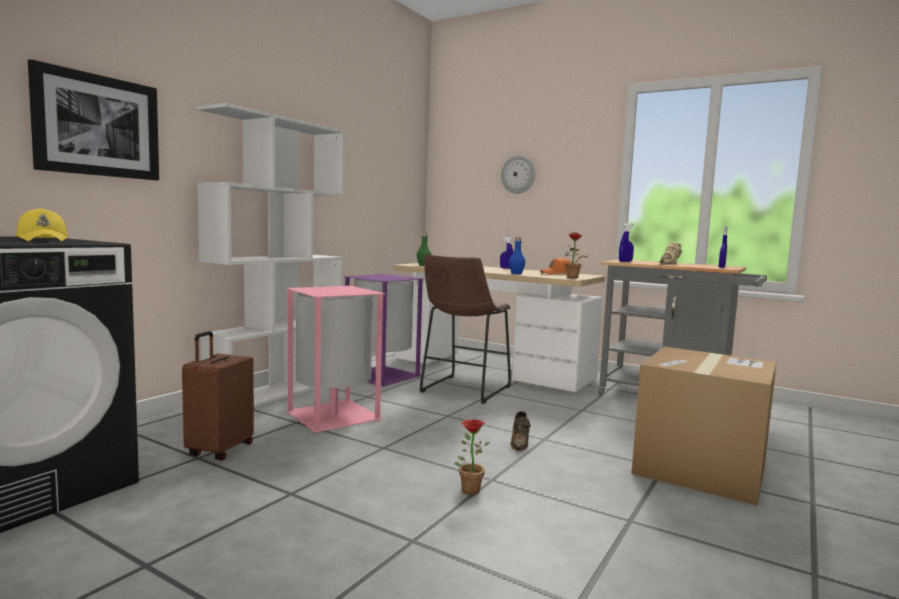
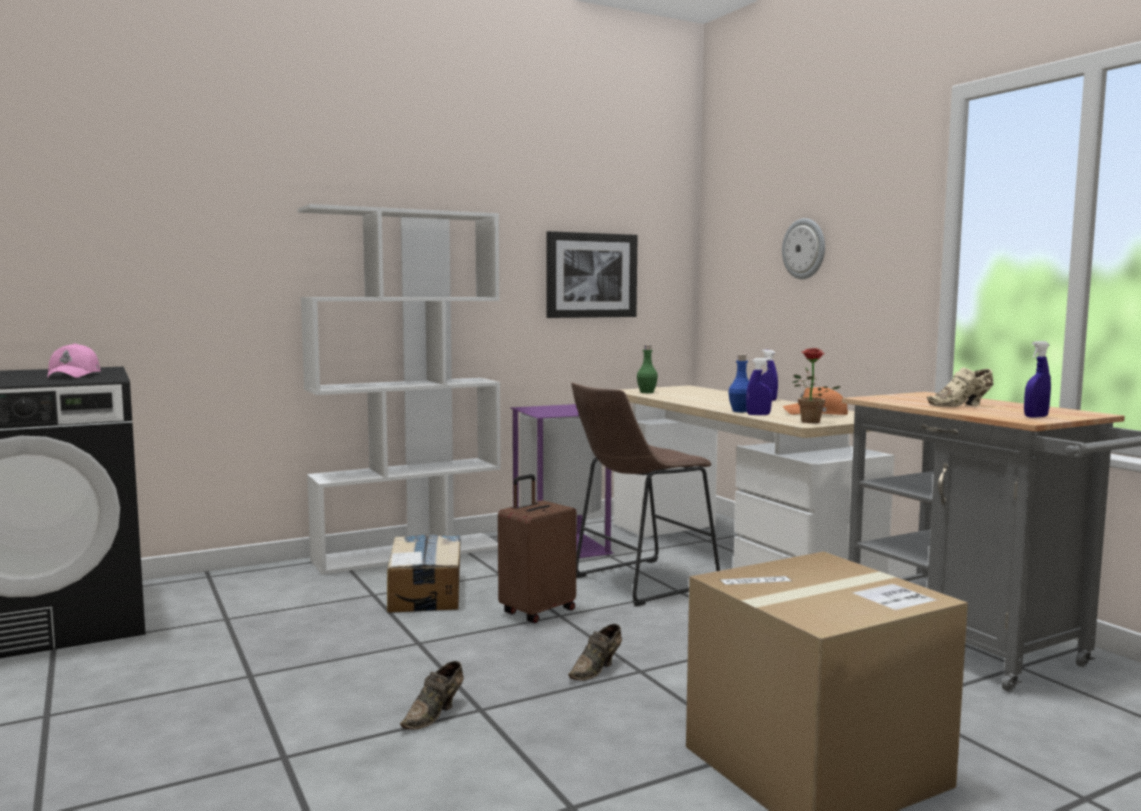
camera: 30 degrees right, 0 degrees up
yellow cap [16,208,69,241] -> pink cap [48,343,101,378]
picture [28,59,159,181] -> picture moved to [547,231,638,318]
brown suitcase [182,331,254,460] -> brown suitcase moved to [498,474,577,623]
pink trash can [285,286,386,433] -> cardboard box [387,534,461,613]
potted plant [454,420,490,495] -> brown shoe [400,661,464,730]
blue spray bottle [619,224,634,262] -> blue spray bottle moved to [746,358,772,415]

